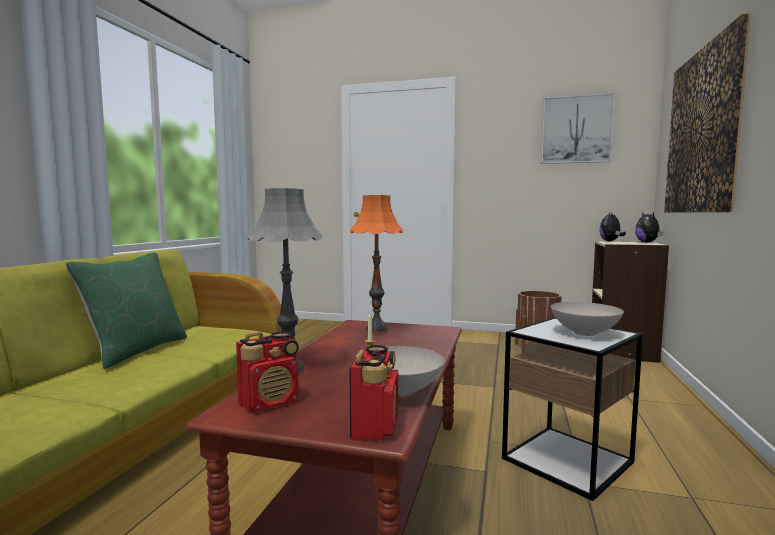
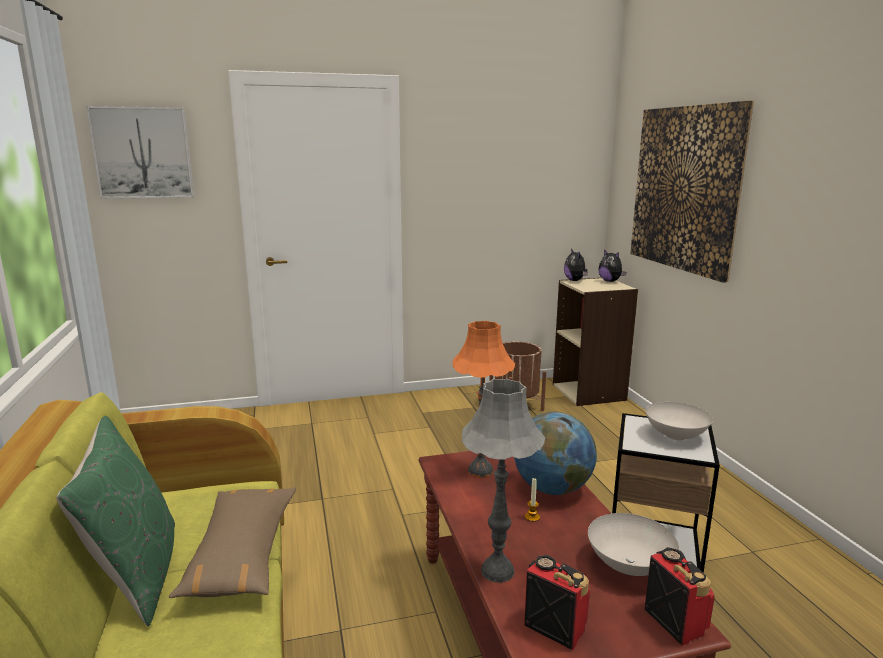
camera: 30 degrees left, 10 degrees up
radio [236,331,299,412] -> radio turned 75 degrees counterclockwise [524,555,590,650]
picture [541,93,615,164] -> picture moved to [86,106,194,199]
none -> brown pillow [169,487,296,598]
none -> globe [514,412,597,495]

